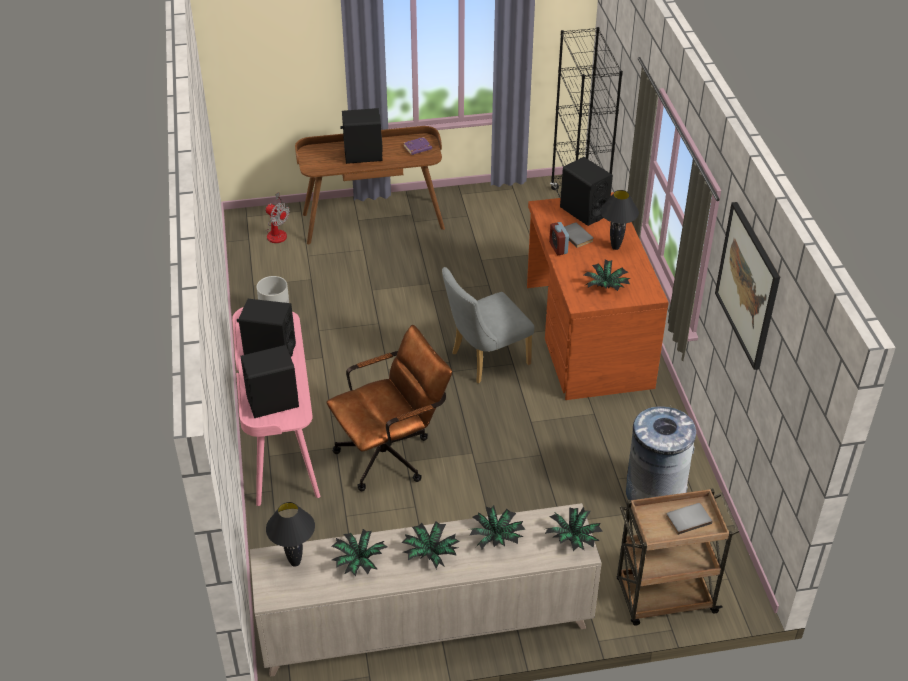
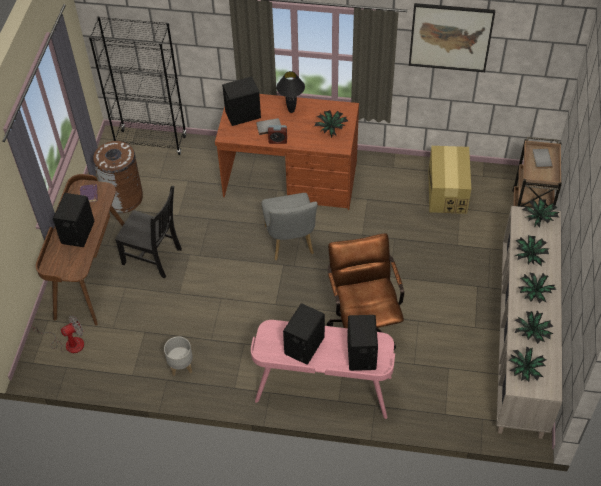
camera: 70 degrees left, 10 degrees up
black table lamp [266,502,315,567] -> potted plant [508,346,546,382]
grey trash can [626,406,696,500] -> cardboard box [428,146,471,214]
none -> brown trash can [93,141,143,213]
none -> black chair [115,186,182,278]

